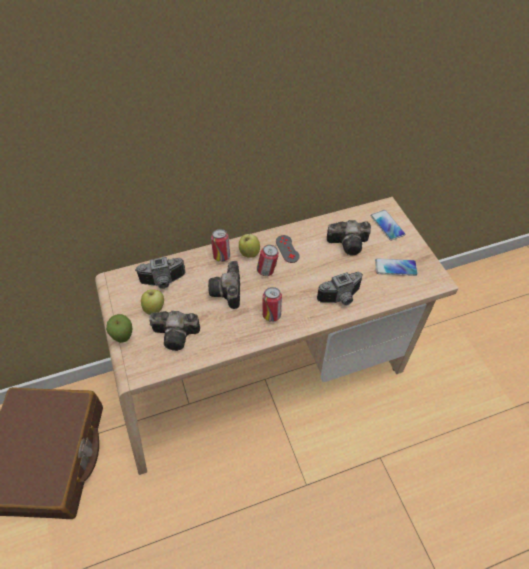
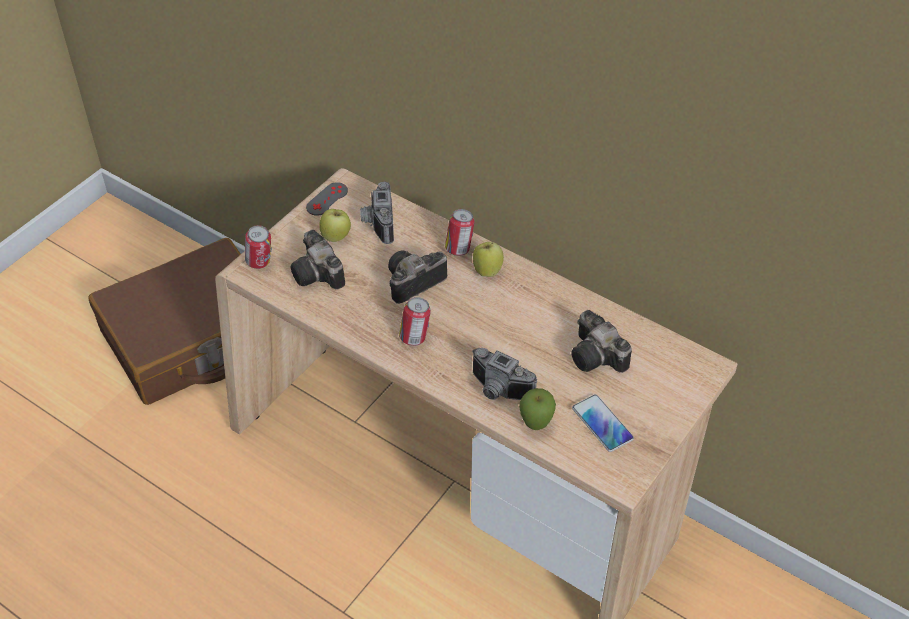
camera: 55 degrees right, 5 degrees down
apple [106,314,133,343] -> apple moved to [519,388,556,430]
camera [135,257,185,289] -> camera turned 45 degrees clockwise [360,182,394,244]
can [257,245,279,276] -> can moved to [245,225,272,269]
grey game controller [276,235,300,263] -> grey game controller moved to [306,182,348,216]
phone [371,210,406,240] -> none

